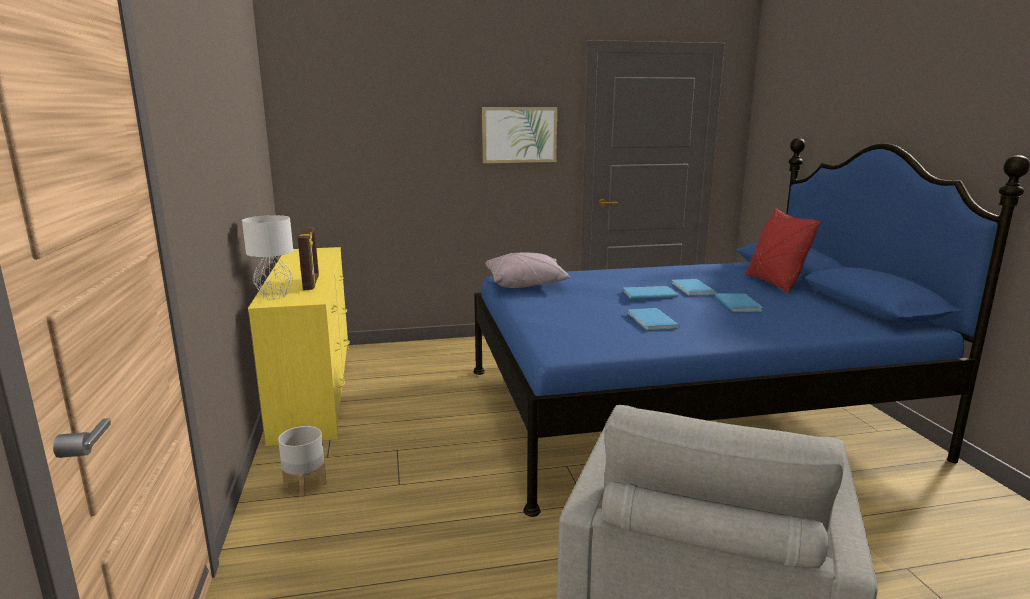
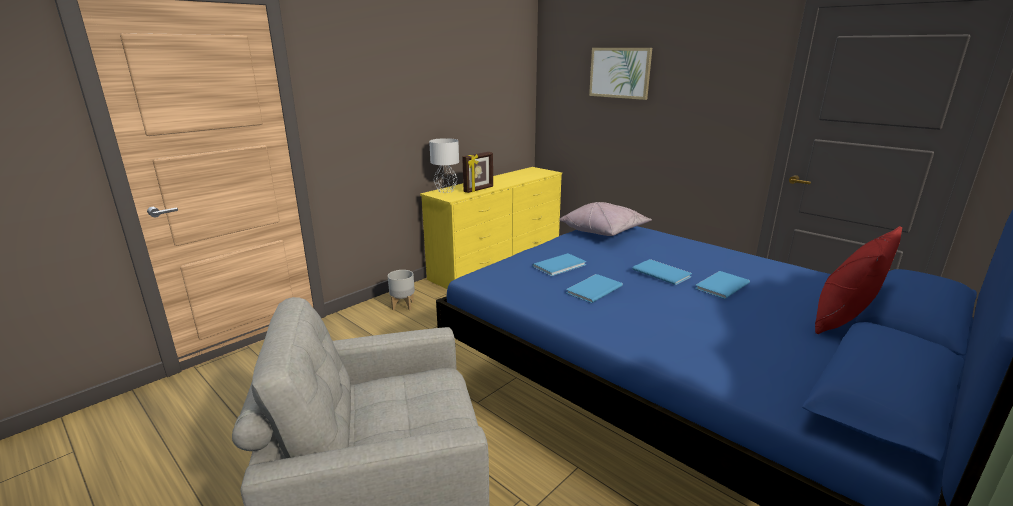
camera: 55 degrees right, 5 degrees up
picture [482,107,557,163] -> picture moved to [589,48,652,100]
blue book [715,293,763,312] -> blue book moved to [532,253,586,276]

